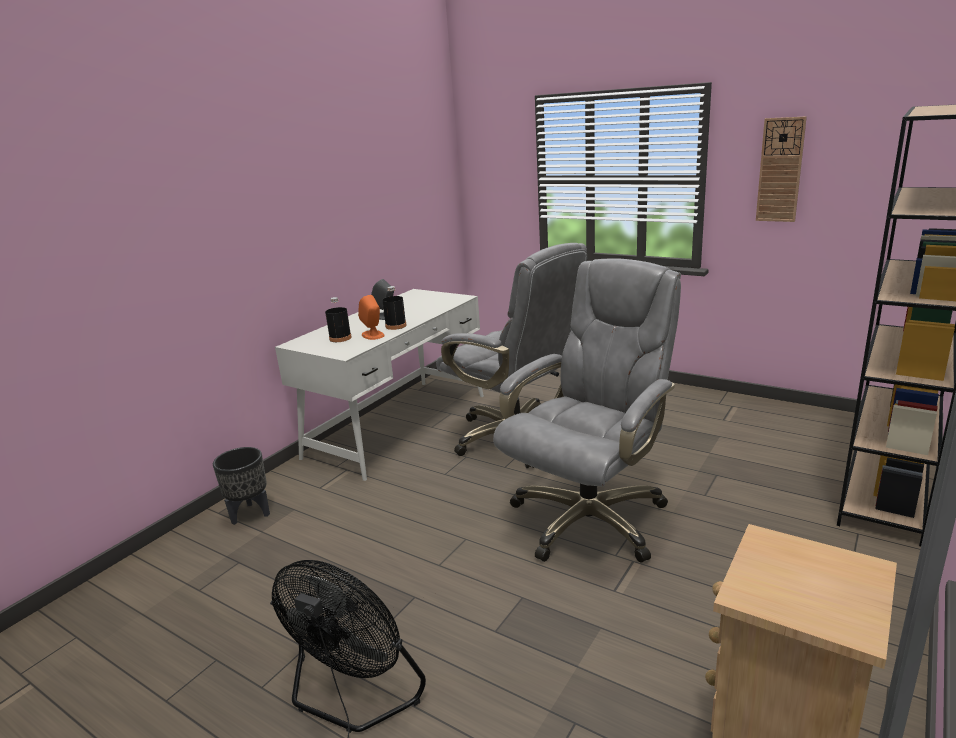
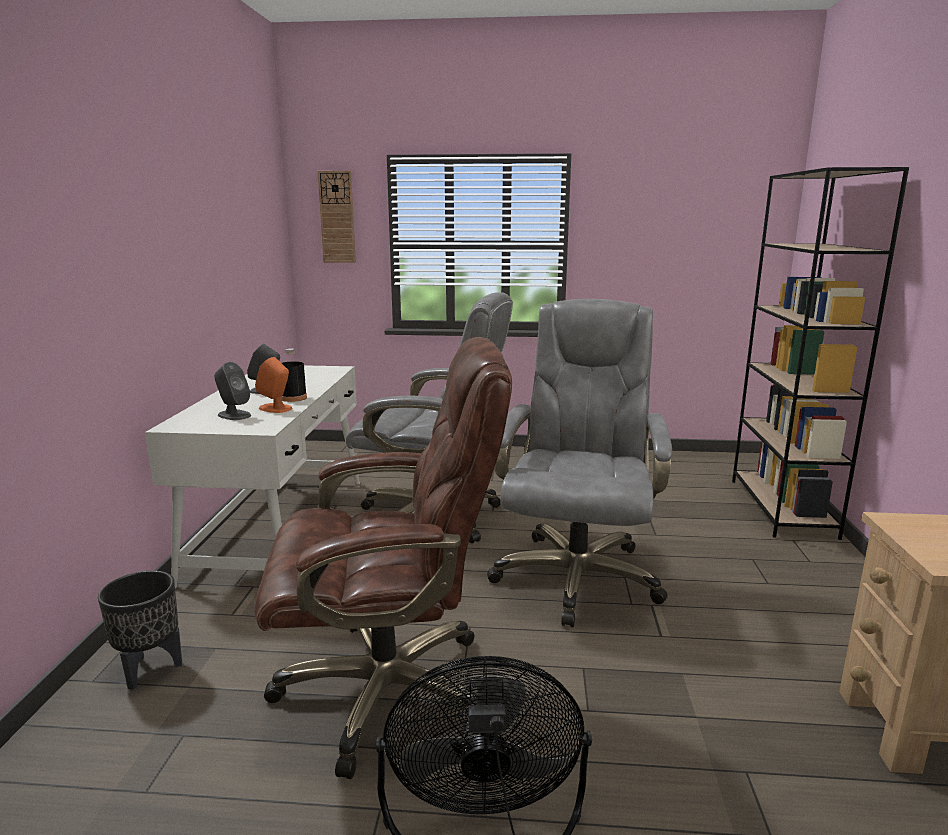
camera: 30 degrees left, 5 degrees down
black bottle [325,297,352,342] -> grey speaker [214,362,252,420]
wall clock [756,116,807,222] -> wall clock moved to [318,171,356,263]
none -> brown office chair [254,337,512,779]

